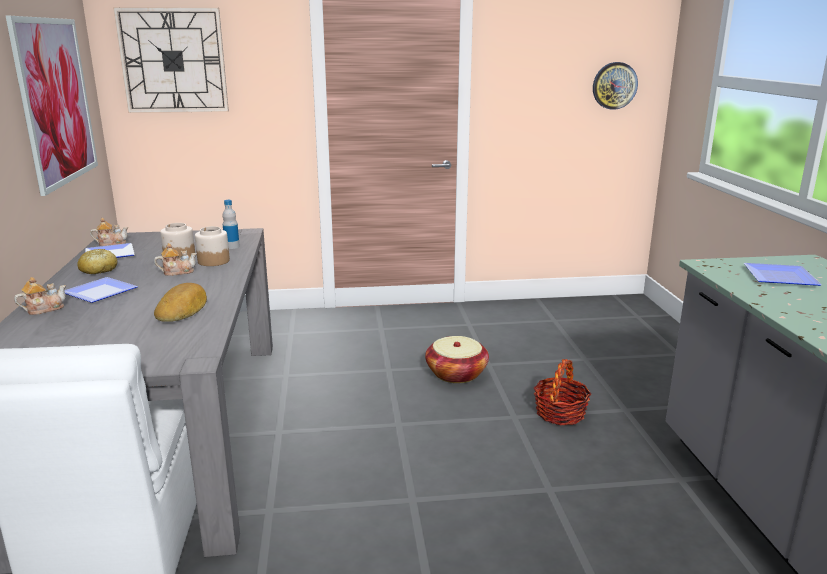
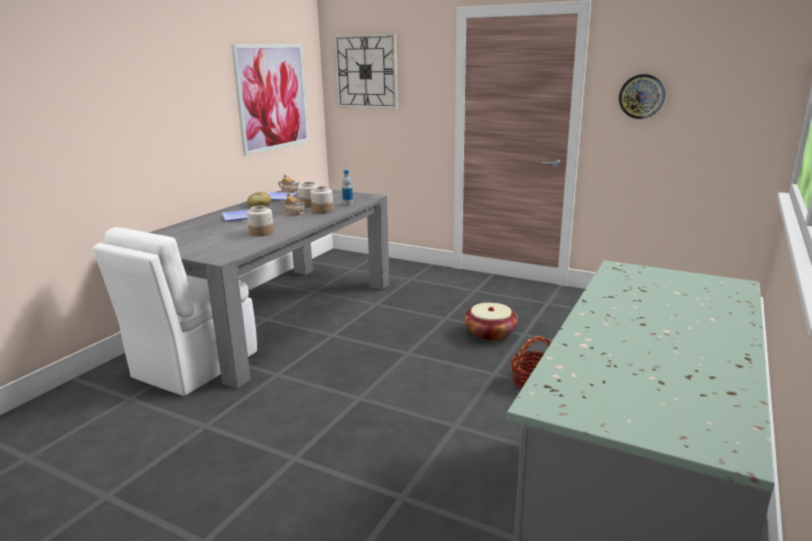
camera: 35 degrees right, 0 degrees up
teapot [14,277,67,315] -> none
bread [154,283,207,322] -> jar [247,205,274,236]
wall clock [593,62,638,110] -> wall clock moved to [619,74,665,119]
plate [744,263,822,286] -> none

